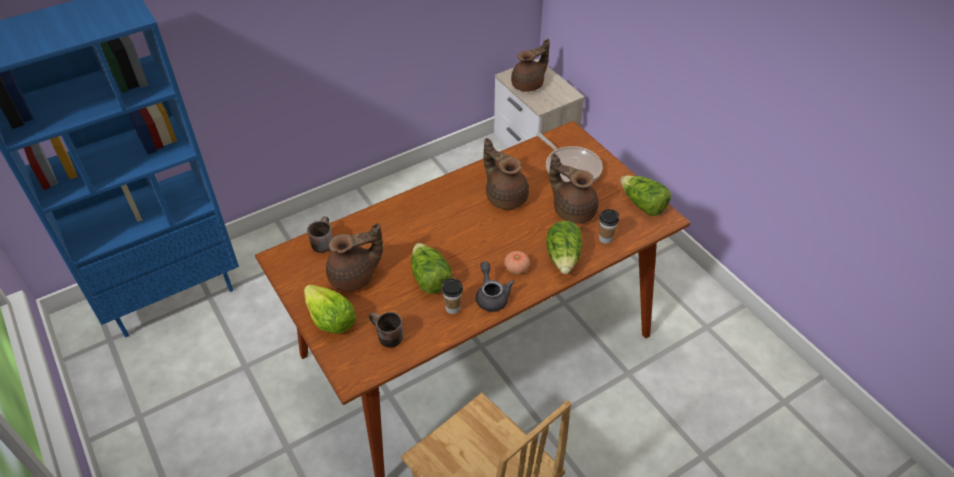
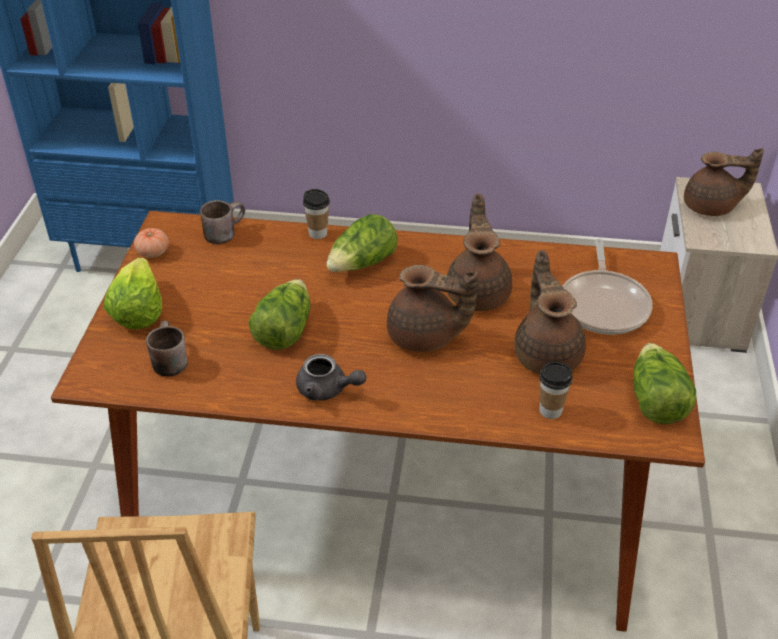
camera: 40 degrees right, 5 degrees down
brown teapot [326,223,383,291] -> brown teapot moved to [387,265,478,352]
cup [442,278,463,314] -> cup moved to [303,189,330,239]
grey teapot [476,262,514,312] -> grey teapot turned 90 degrees clockwise [296,354,366,400]
tomato [504,251,530,274] -> tomato moved to [134,228,169,258]
lettuce [546,221,582,274] -> lettuce moved to [326,214,398,272]

